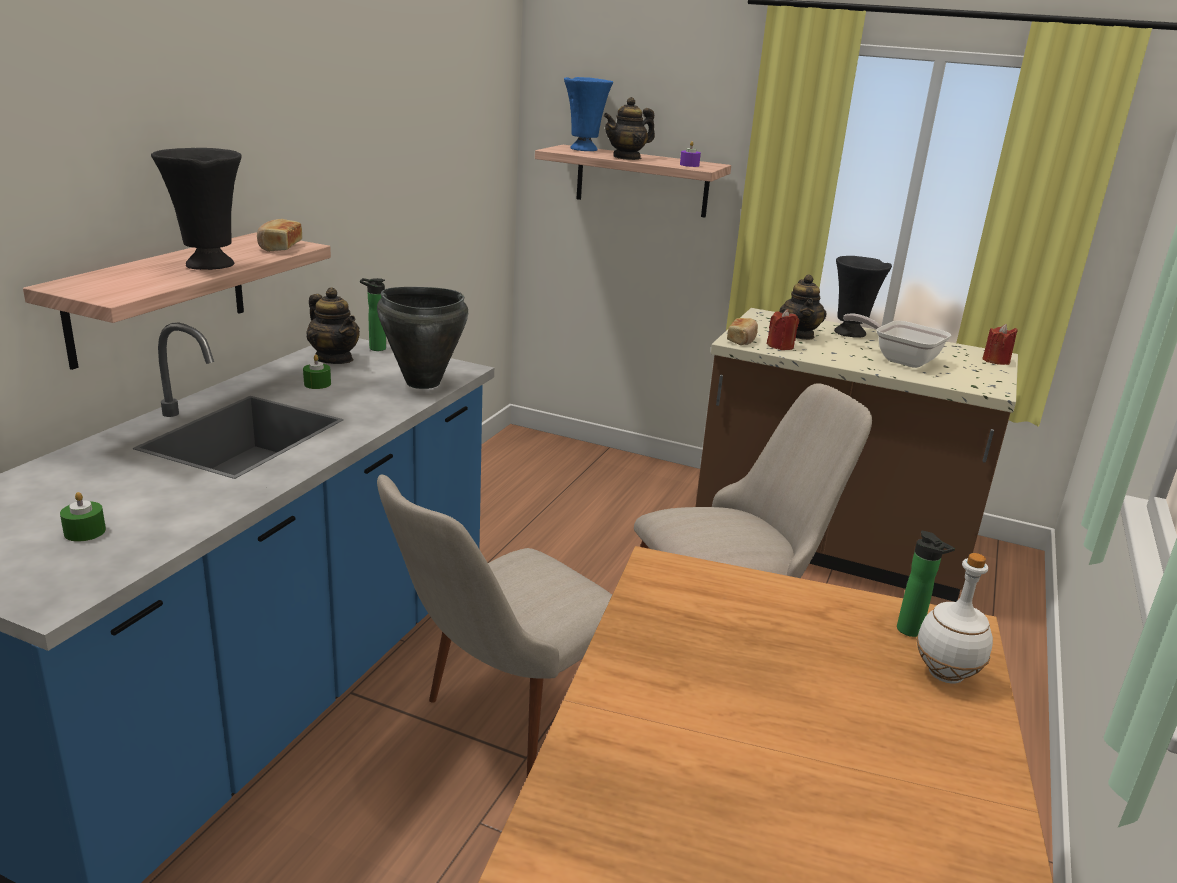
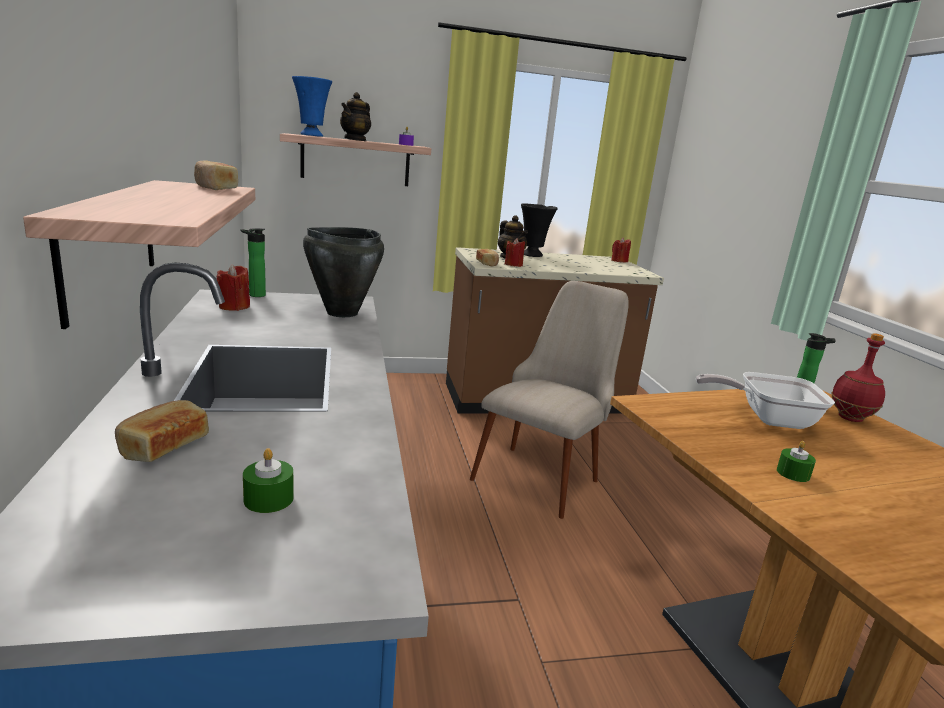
camera: 35 degrees left, 5 degrees down
black vase [151,148,242,270] -> none
green candle [303,354,331,389] -> green candle moved to [777,441,816,482]
teapot [307,287,360,364] -> red candle [217,265,250,311]
beige chair [377,475,612,777] -> none
frying pan [843,314,951,368] -> frying pan moved to [696,372,835,429]
white bottle [916,553,993,684] -> red bottle [832,333,885,422]
none -> bread [115,400,209,462]

